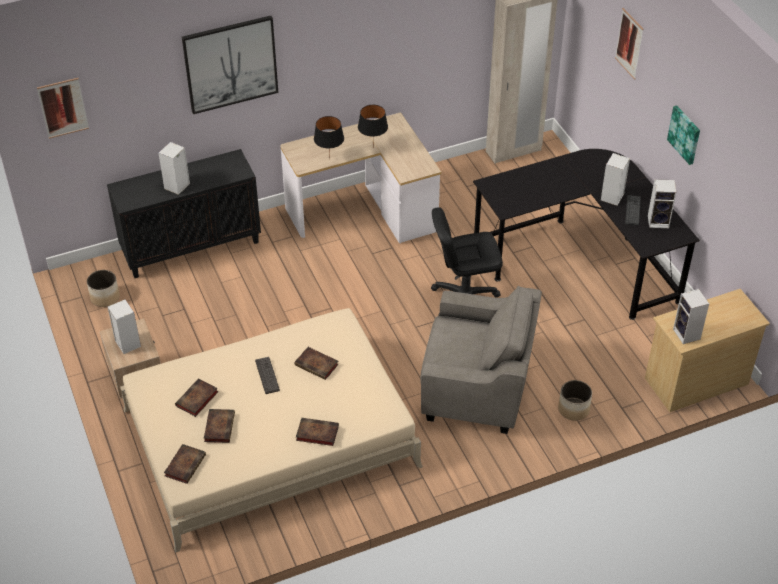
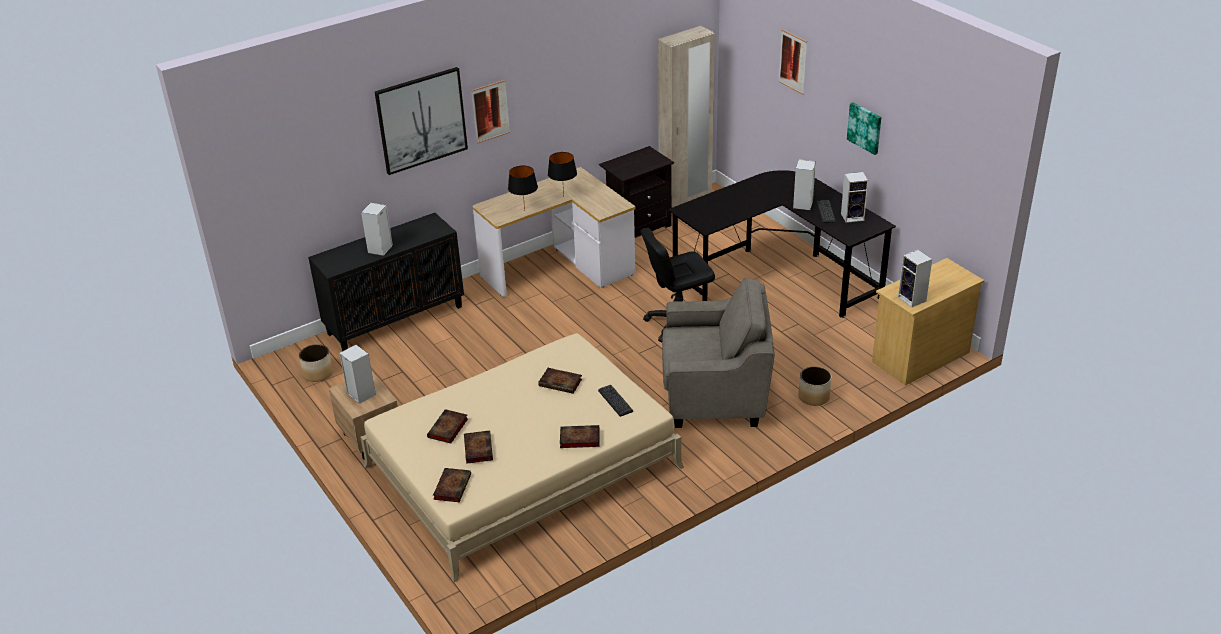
camera: 10 degrees left, 10 degrees down
picture [37,78,89,139] -> picture moved to [471,80,510,144]
keyboard [255,357,280,394] -> keyboard moved to [598,385,633,417]
none -> black nightstand [599,146,674,238]

